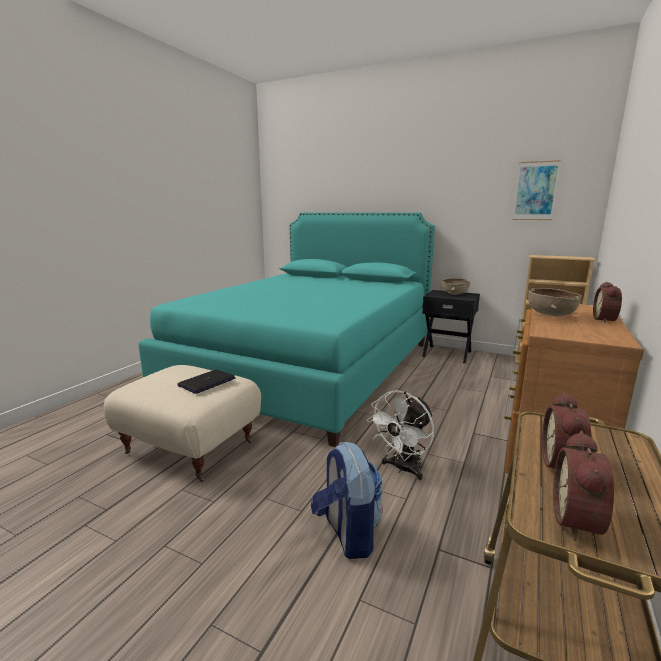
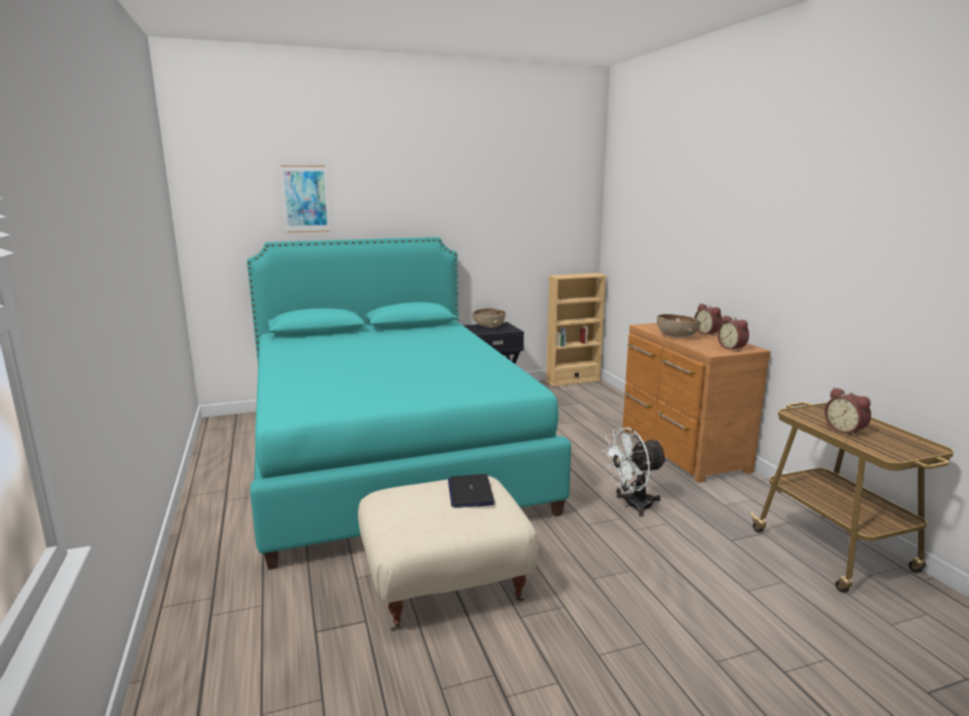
camera: 45 degrees left, 0 degrees up
backpack [311,442,383,559] -> none
white fan [367,390,434,480] -> white fan turned 75 degrees clockwise [602,427,668,517]
picture [512,160,561,220] -> picture moved to [281,165,330,233]
alarm clock [553,431,614,541] -> alarm clock moved to [717,315,749,351]

